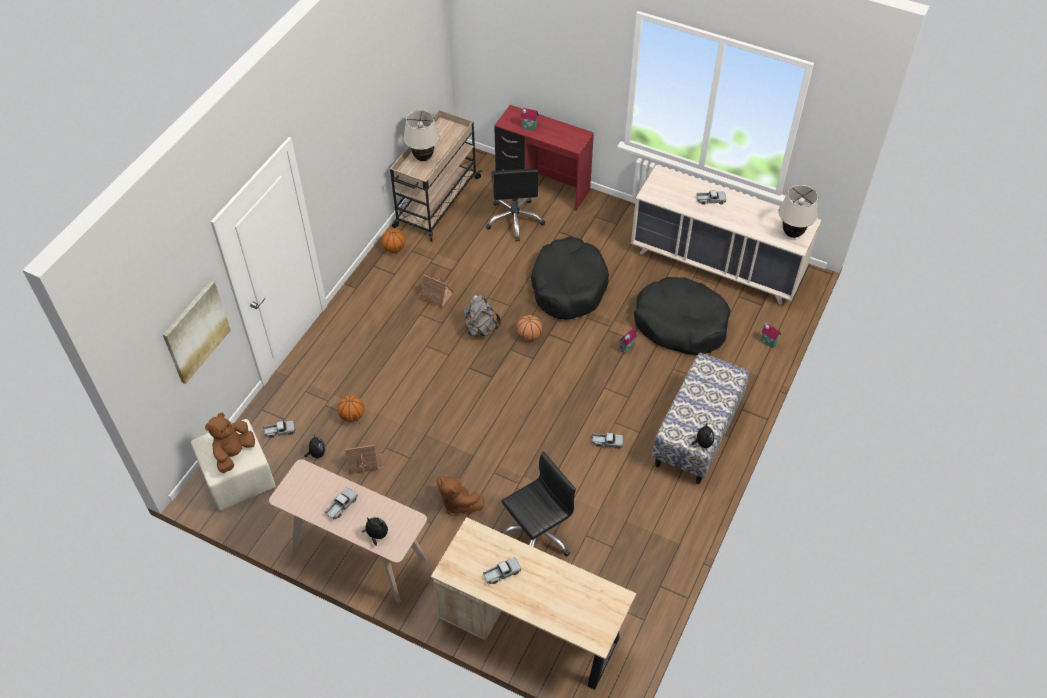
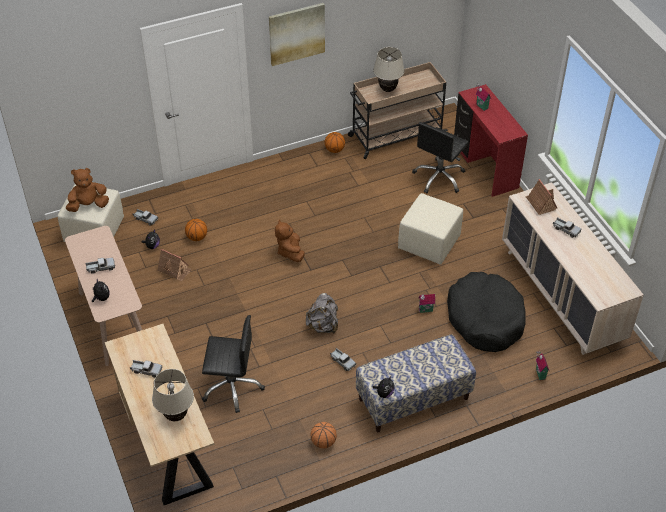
camera: 40 degrees right, 5 degrees down
picture [163,280,231,384] -> picture moved to [269,3,325,66]
toy house [417,275,453,307] -> toy house moved to [525,179,557,215]
brown plush toy [437,476,485,514] -> brown plush toy moved to [275,219,305,262]
grey backpack [463,295,501,337] -> grey backpack moved to [306,293,338,333]
basketball [517,315,542,341] -> basketball moved to [310,422,337,449]
black dog bed [531,236,609,320] -> beige ottoman [398,193,463,265]
beige table lamp [778,185,818,238] -> beige table lamp moved to [152,369,194,421]

